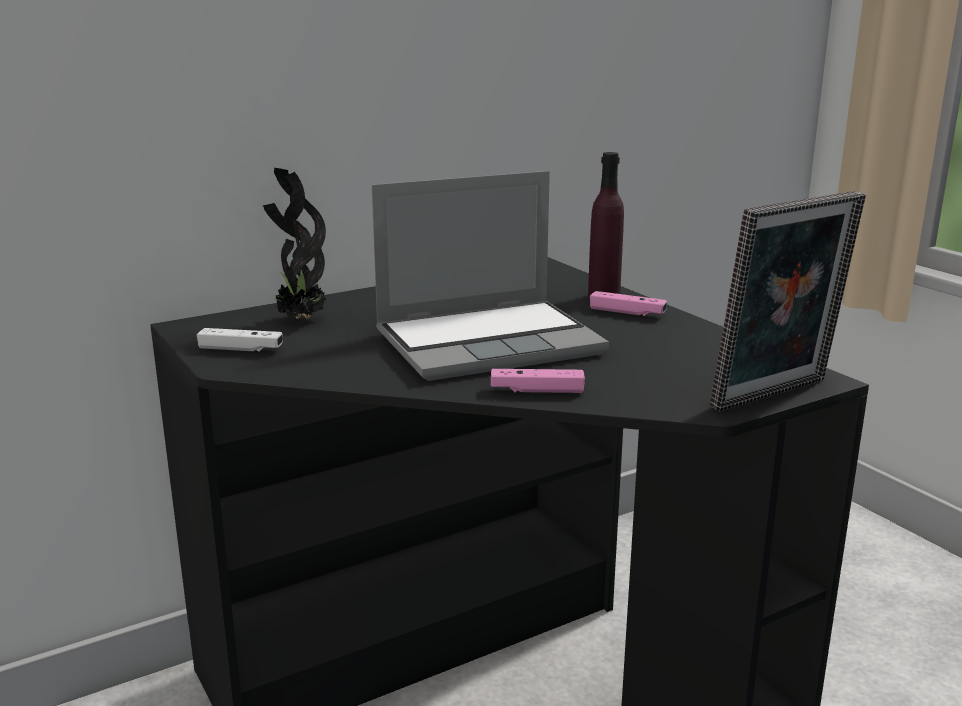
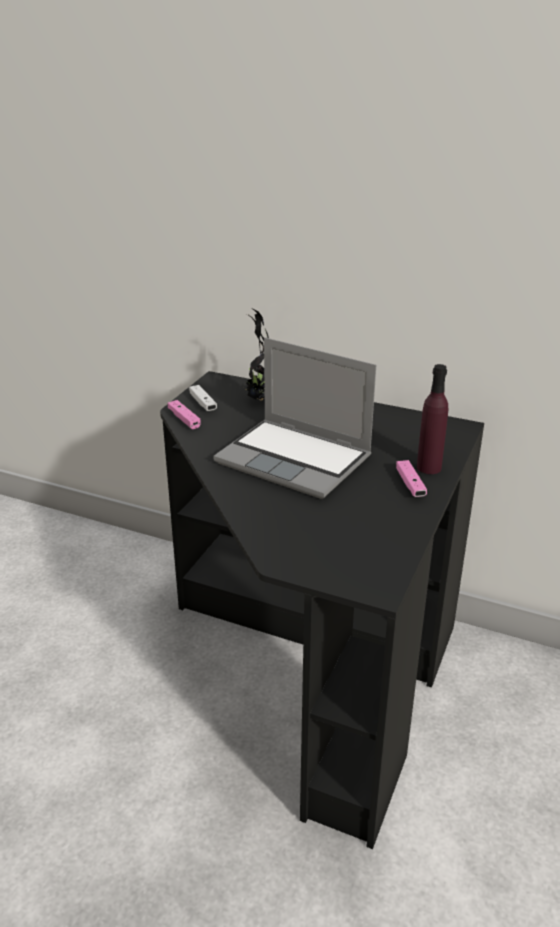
camera: 55 degrees right, 10 degrees up
pink game controller [491,369,585,393] -> pink game controller moved to [168,400,201,429]
picture frame [710,191,866,411] -> none

